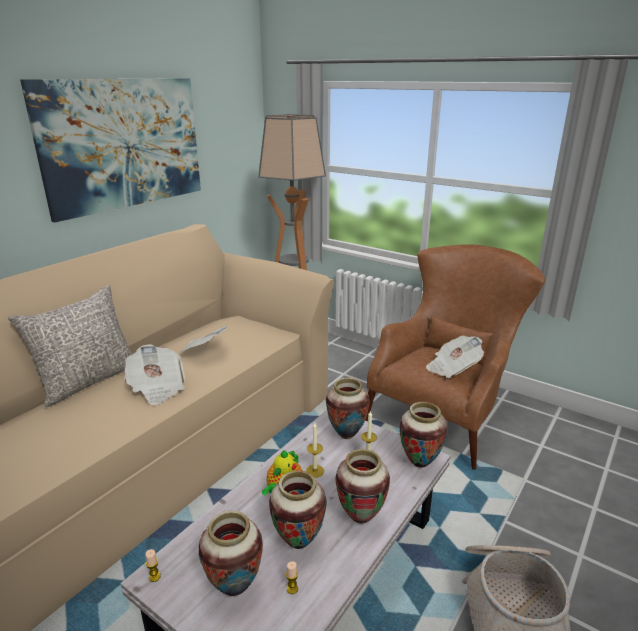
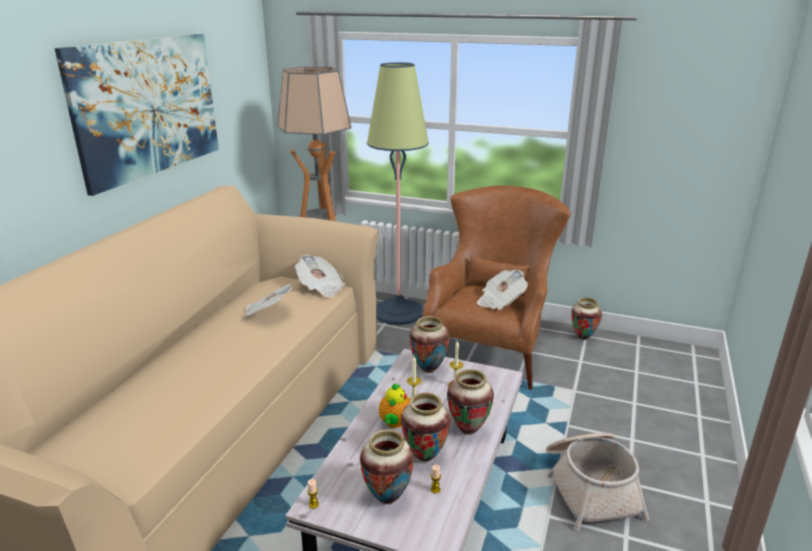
camera: 15 degrees left, 0 degrees up
grey pillow [8,285,133,407] -> none
newspaper [124,344,185,405] -> newspaper moved to [295,255,346,298]
vase [400,402,448,468] -> vase moved to [571,298,602,340]
none -> floor lamp [367,62,429,325]

